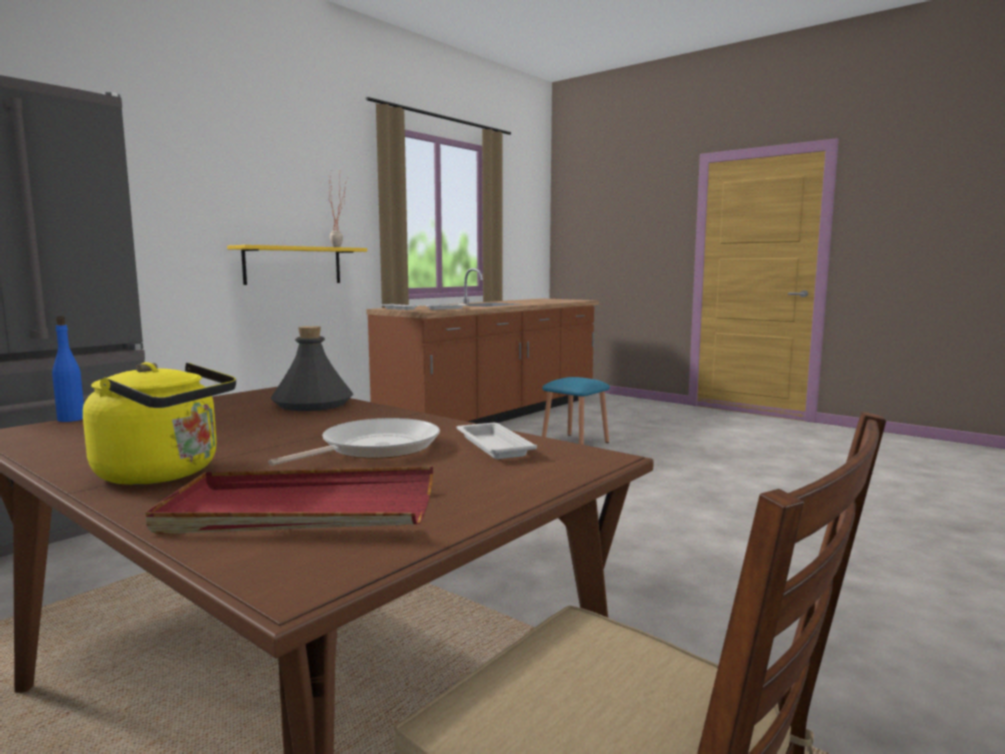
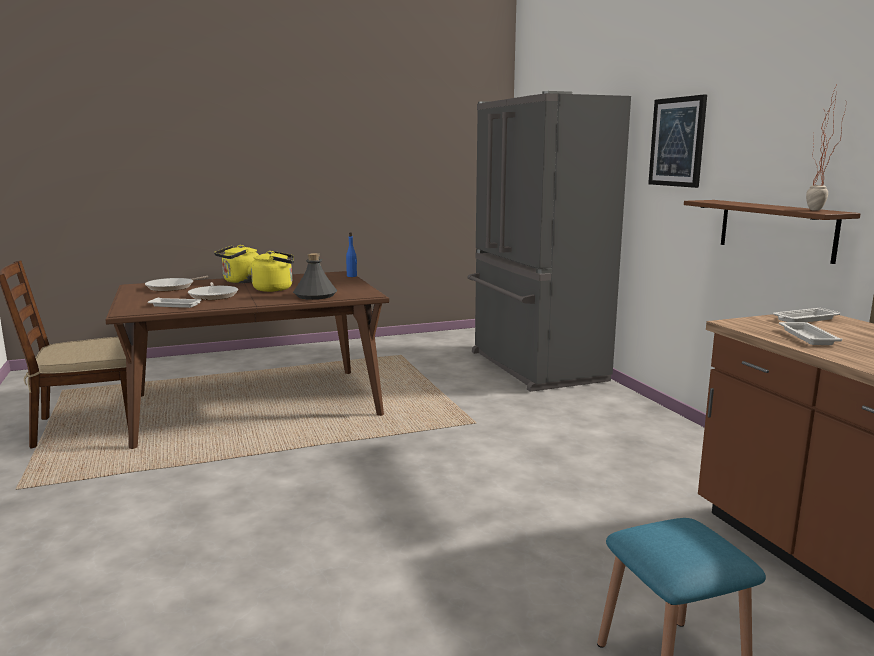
camera: 120 degrees right, 5 degrees up
red tray [145,467,433,534] -> frying pan [145,276,208,291]
yellow shelf [227,245,367,285] -> brown shelf [684,200,861,264]
none -> yellow kettle [251,251,294,292]
none -> picture [648,95,707,188]

